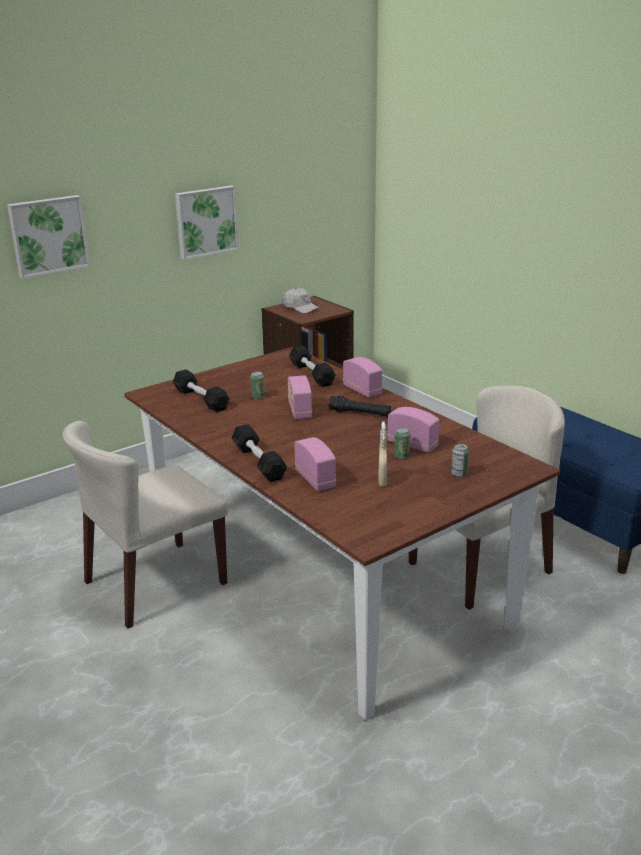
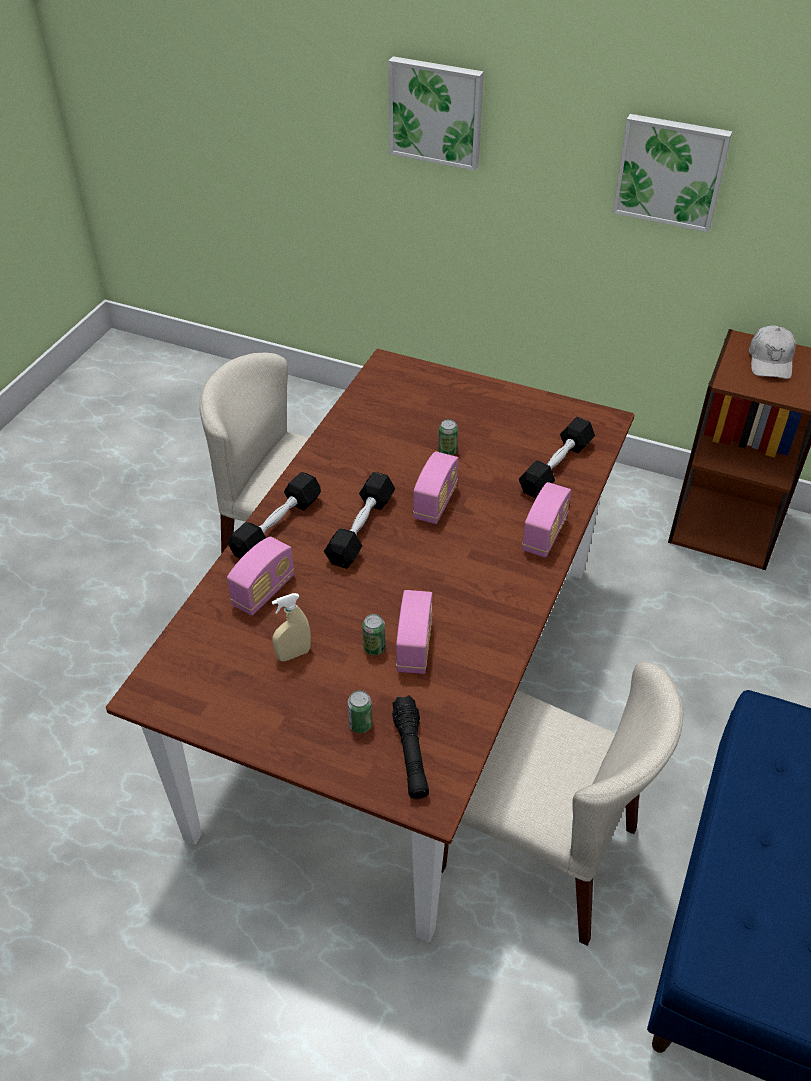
camera: 60 degrees right, 20 degrees up
black dumbbell [173,369,230,412] -> black dumbbell moved to [324,472,395,569]
radio [288,375,312,419] -> radio turned 150 degrees clockwise [413,452,458,524]
black flashlight [328,396,391,417] -> black flashlight moved to [392,695,429,799]

